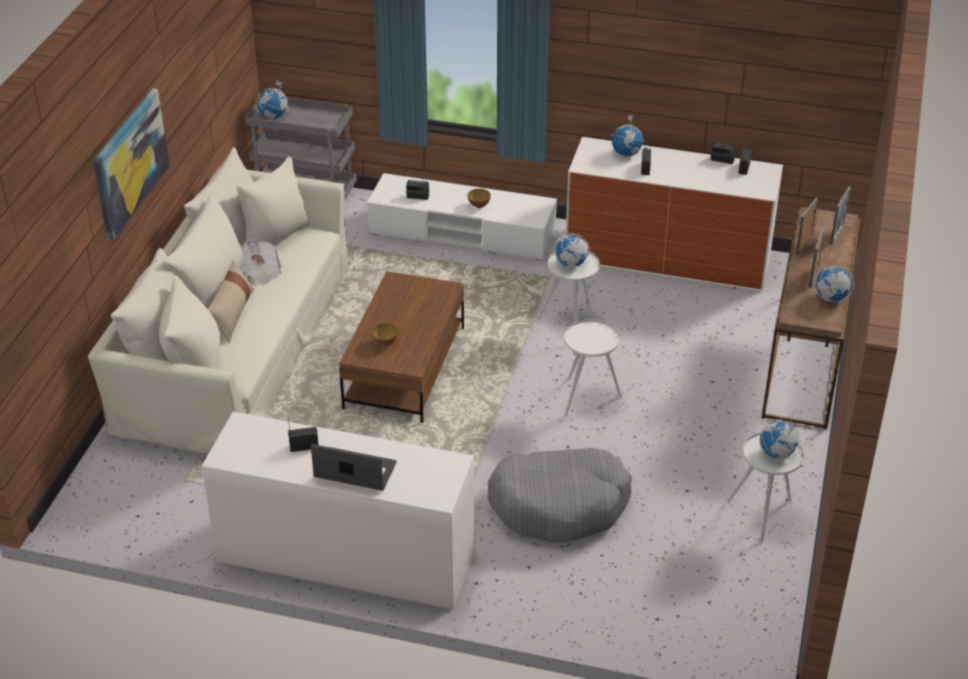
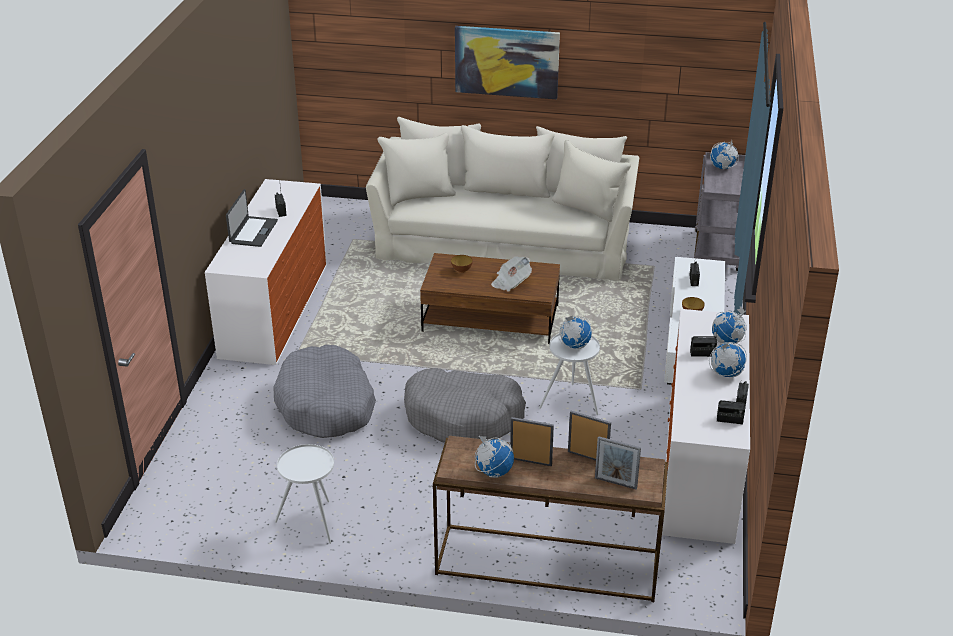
camera: 85 degrees right, 5 degrees down
beige pillow [207,260,254,343] -> none
newspaper [240,239,282,286] -> newspaper moved to [491,257,532,291]
white side table [564,320,622,417] -> grey dog bed [404,368,526,442]
globe [759,419,800,459] -> globe moved to [709,342,747,377]

